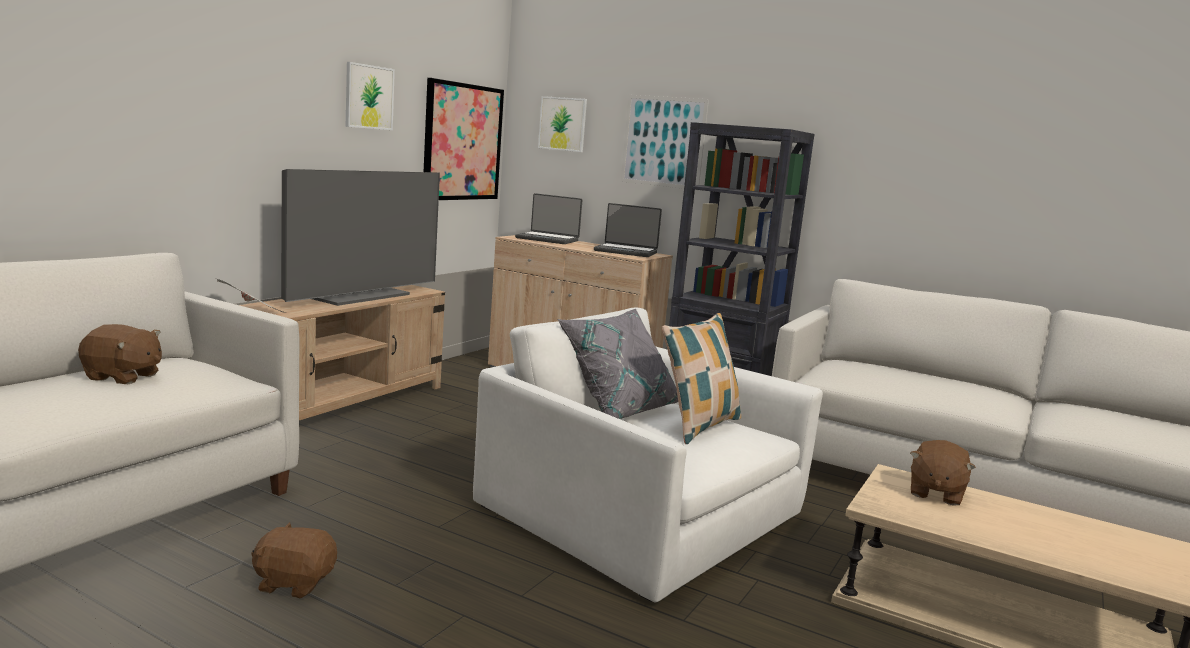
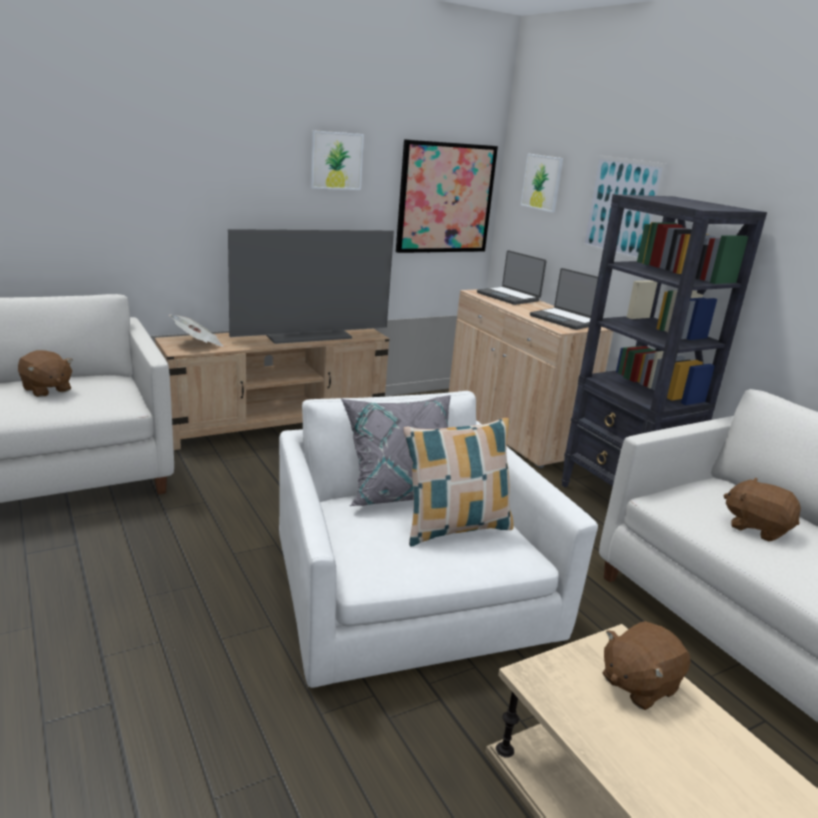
camera: 30 degrees right, 10 degrees up
brown plush toy [251,522,337,599] -> brown plush toy moved to [724,477,801,542]

